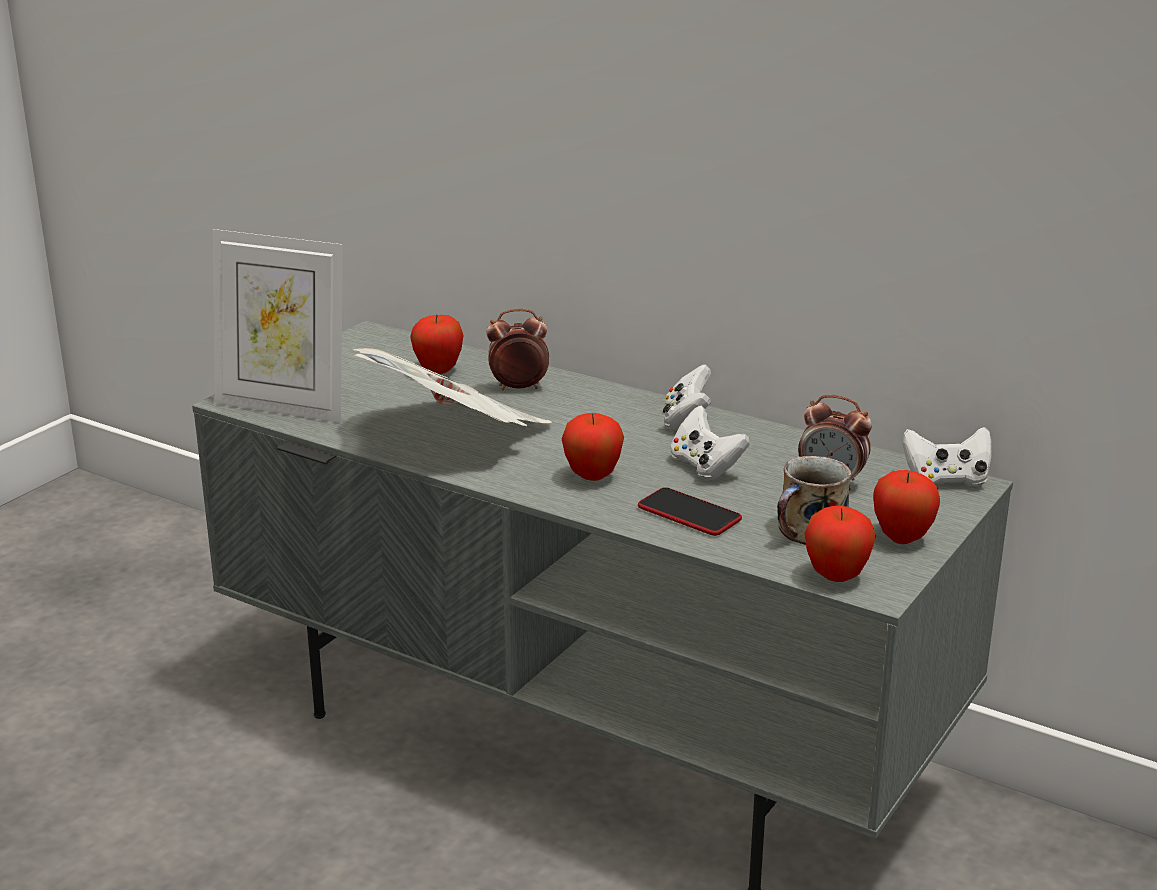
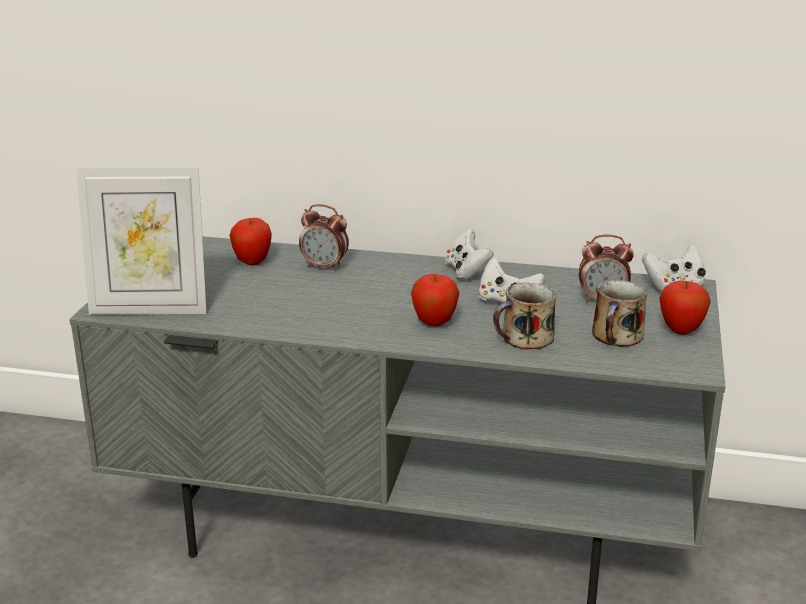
camera: 20 degrees left, 0 degrees up
newspaper [353,348,551,426] -> none
alarm clock [486,309,549,390] -> alarm clock turned 135 degrees counterclockwise [299,204,349,271]
phone [638,487,742,536] -> mug [493,282,556,349]
apple [804,505,876,582] -> none

